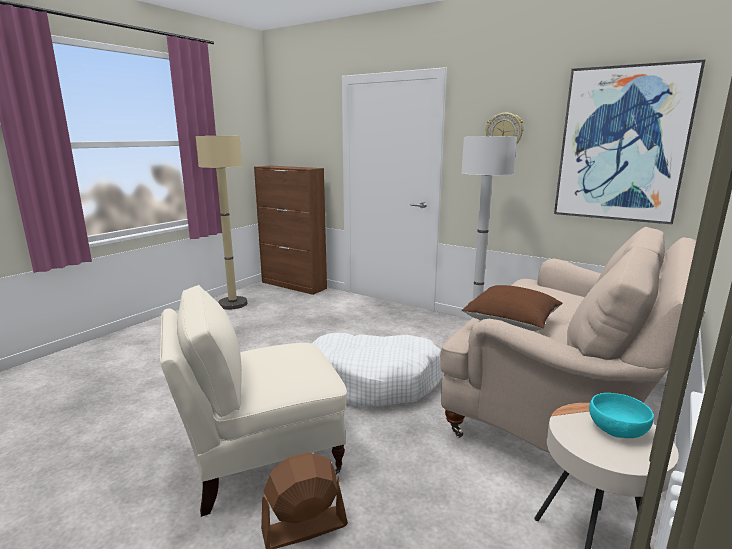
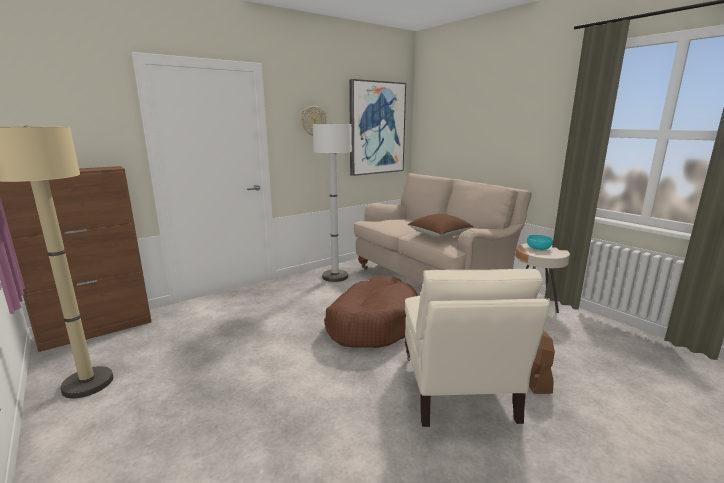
camera: 70 degrees left, 0 degrees up
white dog bed [312,333,443,407] -> brown dog bed [324,276,417,348]

